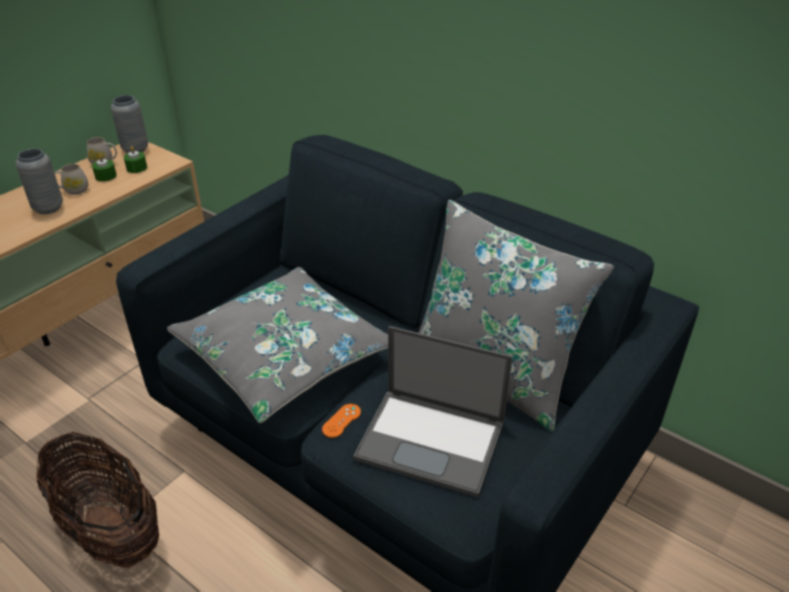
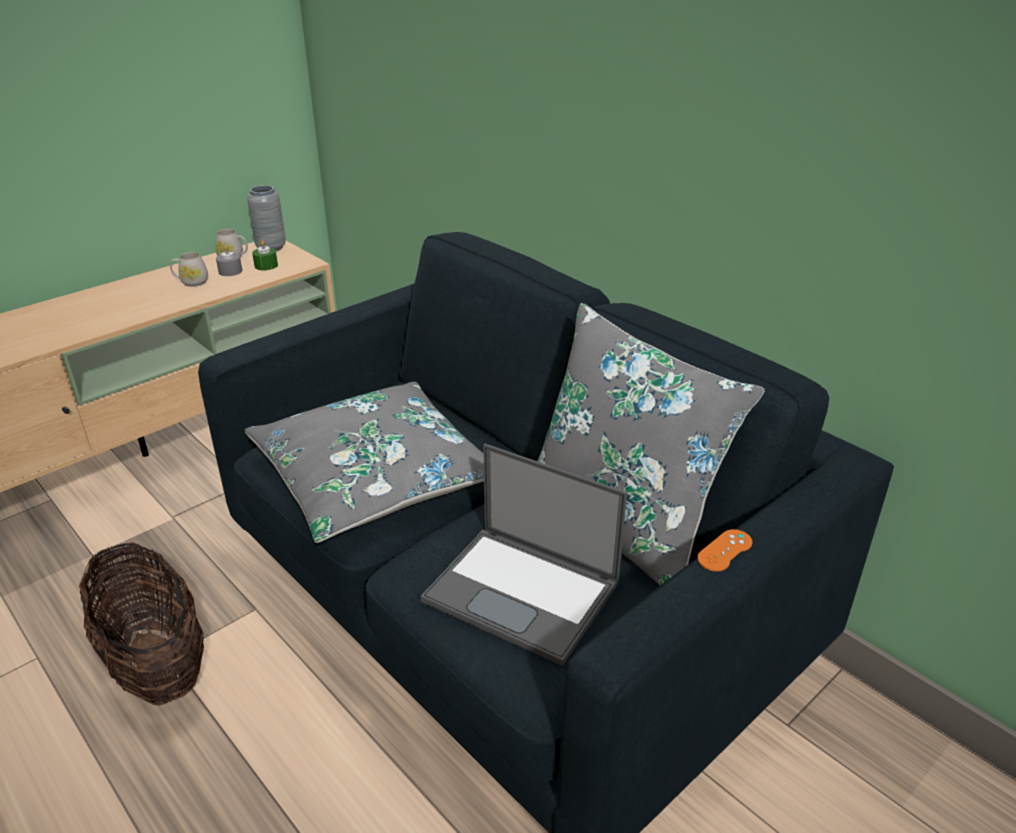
camera: 10 degrees right, 5 degrees down
grey vase [16,148,63,214] -> none
green candle [92,154,117,182] -> grey candle [216,245,242,276]
orange game controller [322,404,361,438] -> orange game controller moved to [697,529,752,571]

